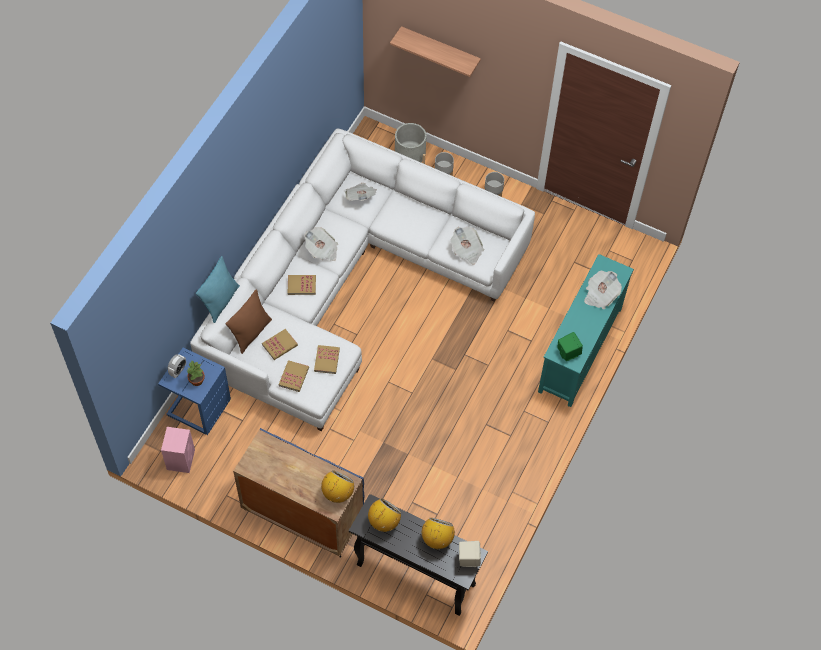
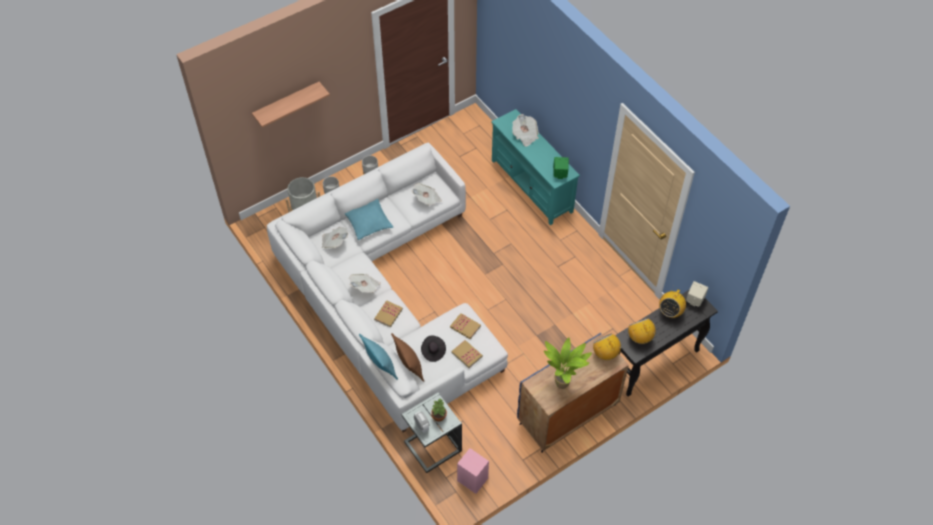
camera: 60 degrees left, 5 degrees down
blue side table [158,347,231,435] -> grey side table [401,392,462,473]
book [262,329,298,360] -> black hat [421,335,446,362]
radio [422,518,455,549] -> radio turned 105 degrees counterclockwise [659,287,686,318]
none -> turquoise pillow [345,199,393,240]
none -> potted plant [544,337,592,389]

